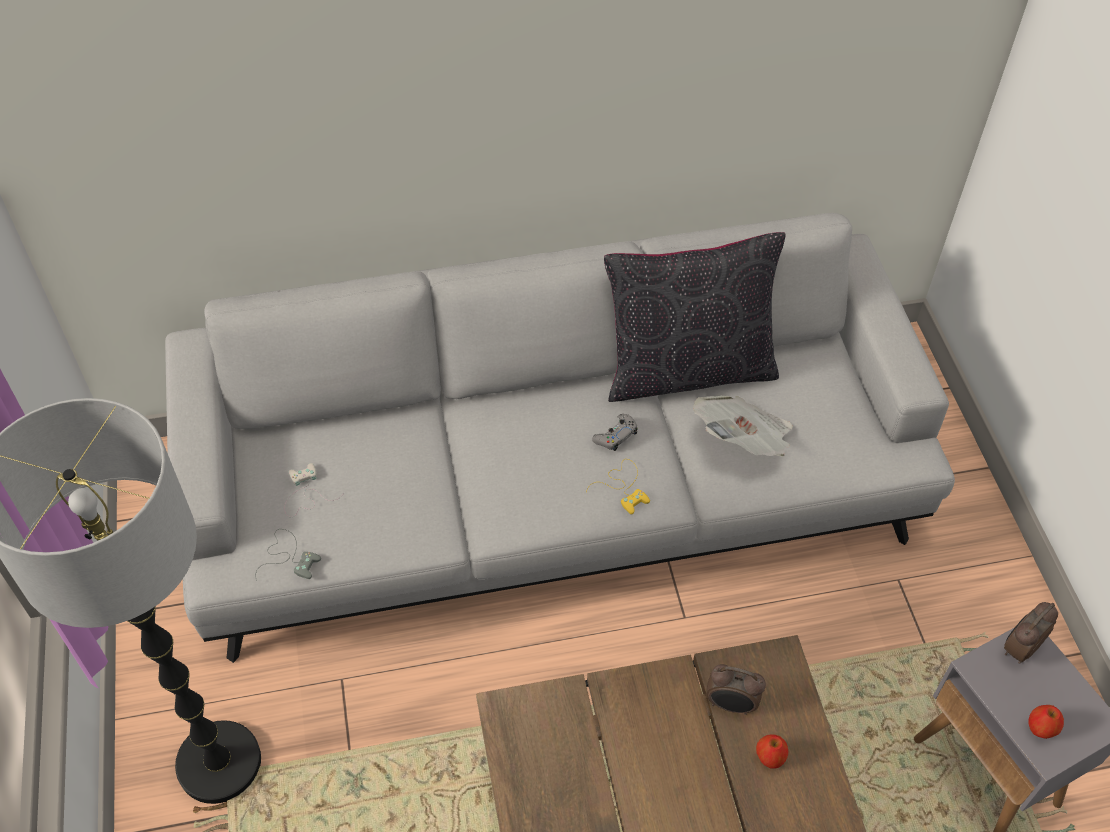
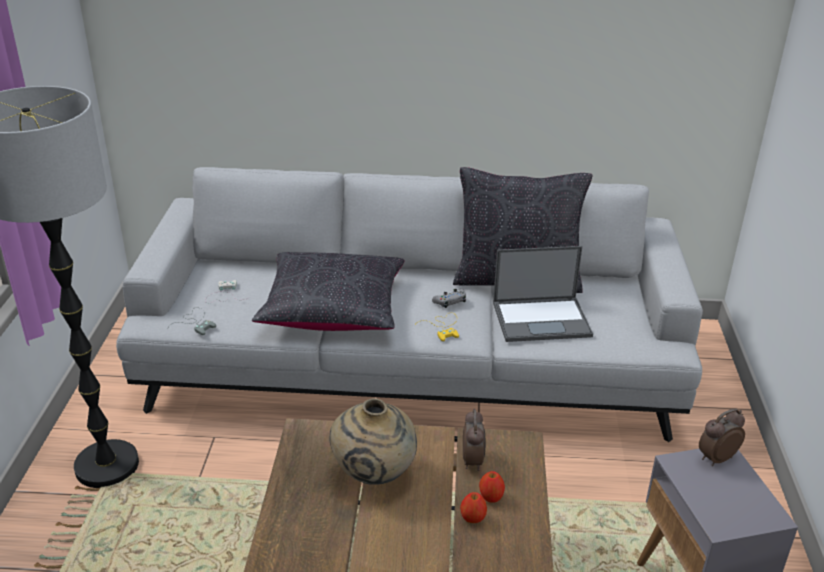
camera: 15 degrees right, 20 degrees down
newspaper [693,396,793,457] -> laptop [493,246,593,342]
alarm clock [706,664,766,715] -> alarm clock turned 120 degrees counterclockwise [463,408,486,471]
apple [1028,705,1064,739] -> apple moved to [460,492,487,523]
none -> black pillow [252,252,404,331]
none -> beige vase [330,398,417,485]

